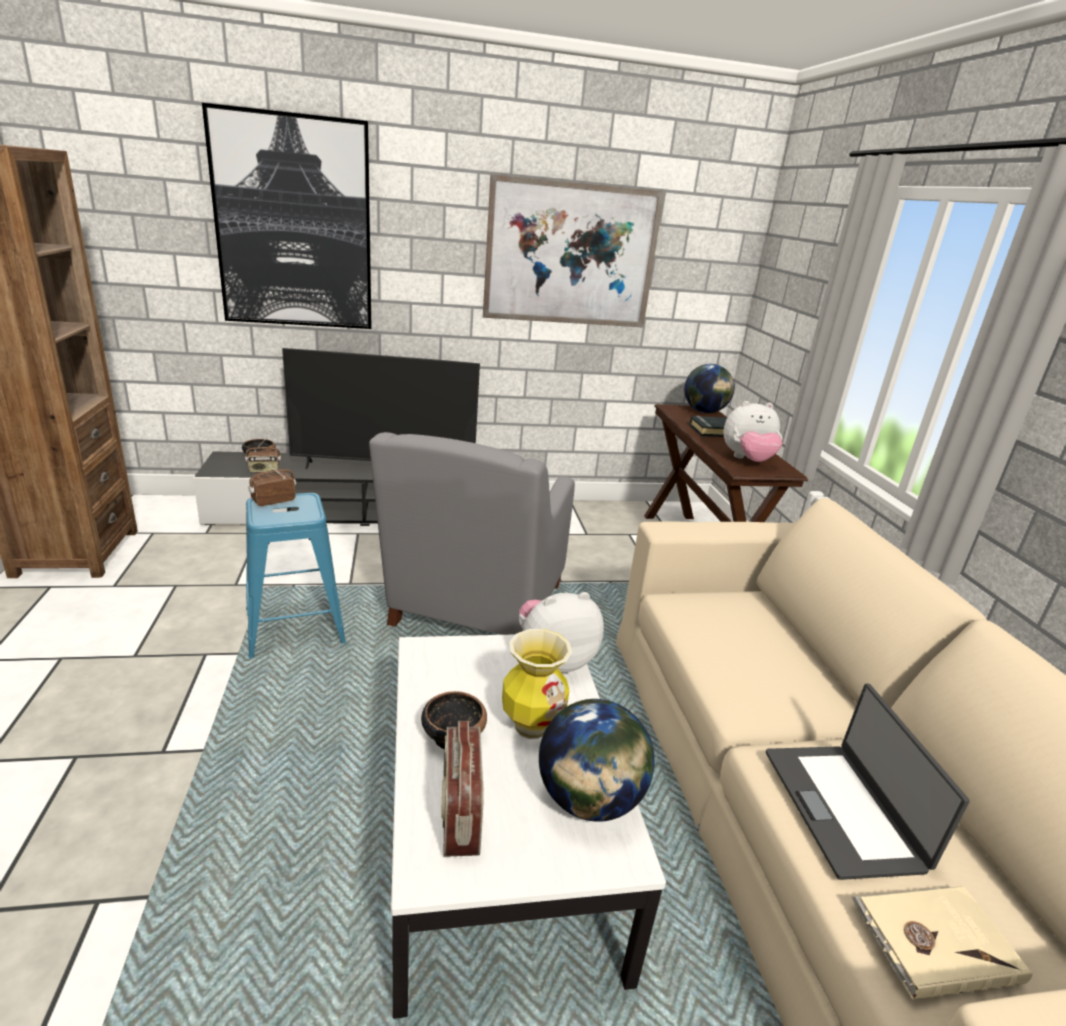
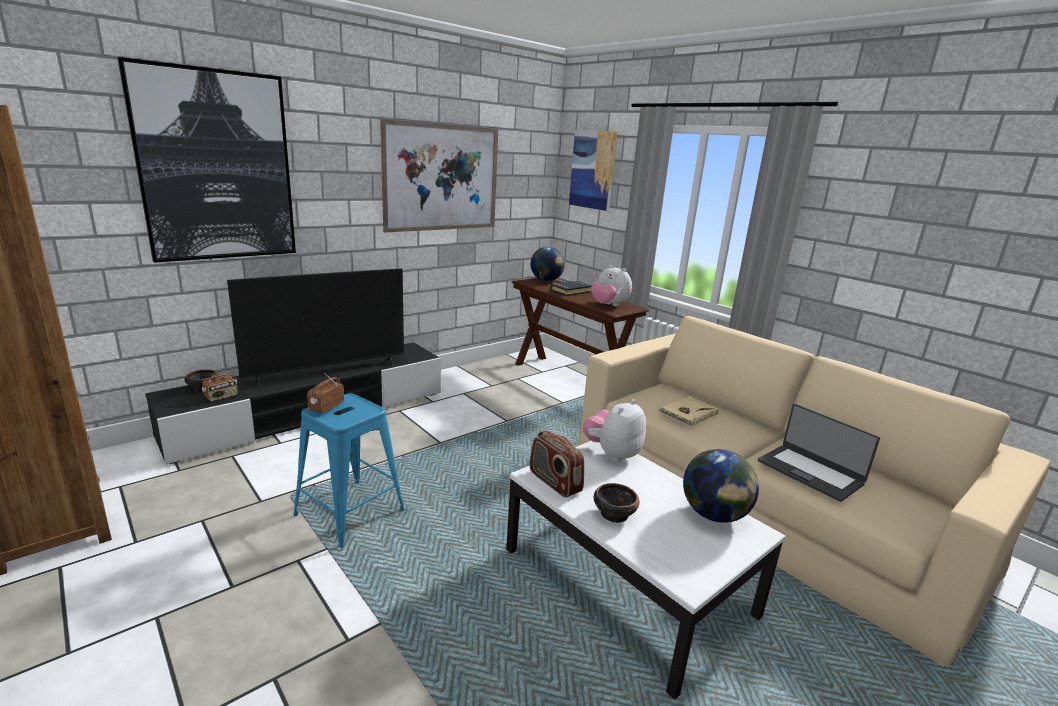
camera: 30 degrees left, 5 degrees down
grey armchair [369,432,575,635] -> none
radio [441,721,484,857] -> radio moved to [529,431,584,498]
vase [502,629,572,739] -> none
plush toy [724,401,783,462] -> plush toy turned 75 degrees clockwise [591,265,632,306]
beige book [852,886,1033,1000] -> beige book moved to [659,396,719,426]
none -> picture [569,130,618,211]

